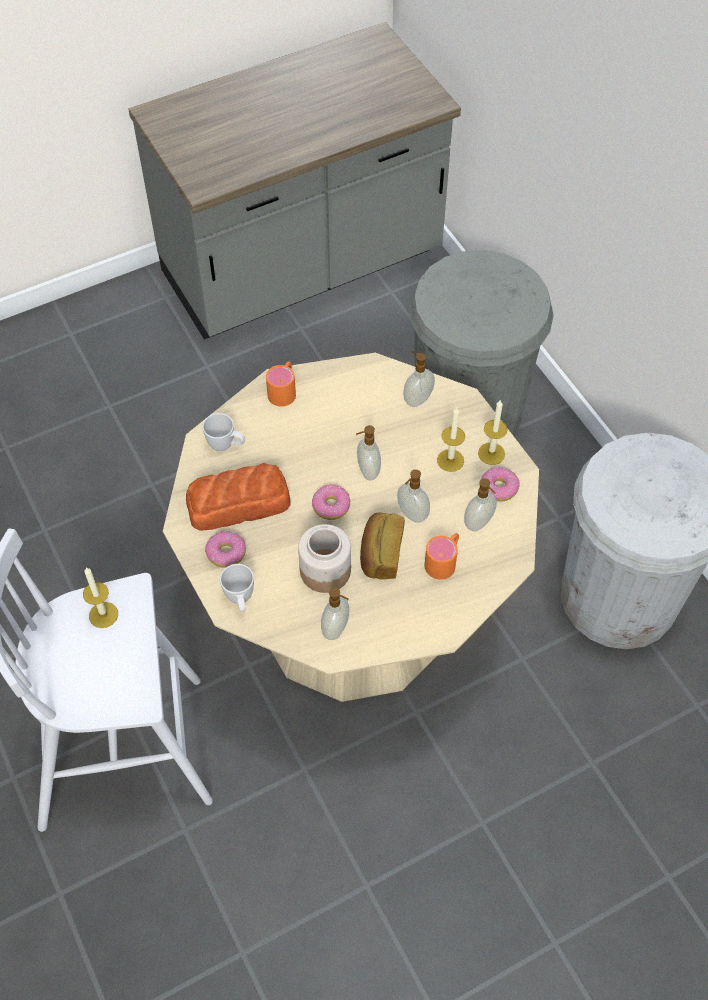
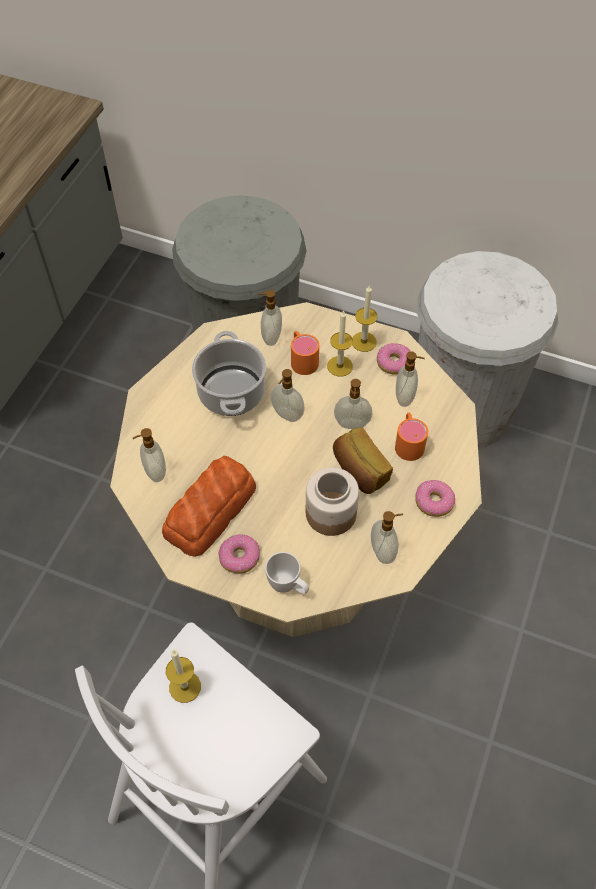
camera: 40 degrees left, 0 degrees up
white mug [202,413,245,451] -> soap dispenser [133,428,166,482]
orange mug [266,361,296,407] -> orange mug moved to [291,331,319,375]
donut [312,484,350,520] -> donut moved to [415,480,455,517]
none -> cooking pot [192,331,266,416]

